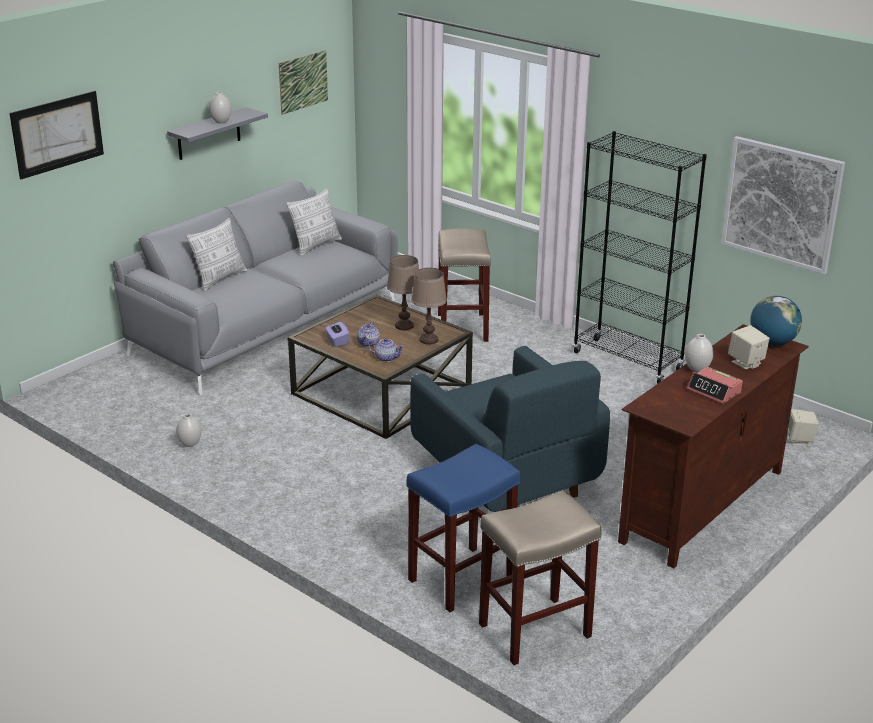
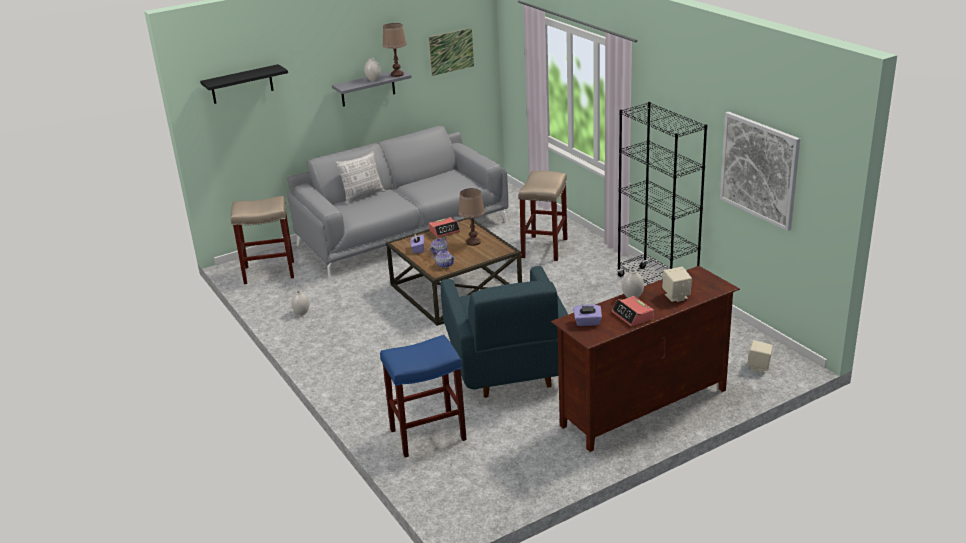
camera: 20 degrees right, 0 degrees up
picture [9,91,104,179] -> black shelf [200,64,288,104]
pillow [286,189,342,256] -> none
brown table lamp [411,268,447,344] -> brown table lamp moved to [382,23,407,77]
beige stool [479,491,602,665] -> beige stool moved to [231,196,294,284]
globe [750,296,802,346] -> none
none -> alarm clock [429,217,460,238]
none -> purple tissue box [573,305,602,326]

